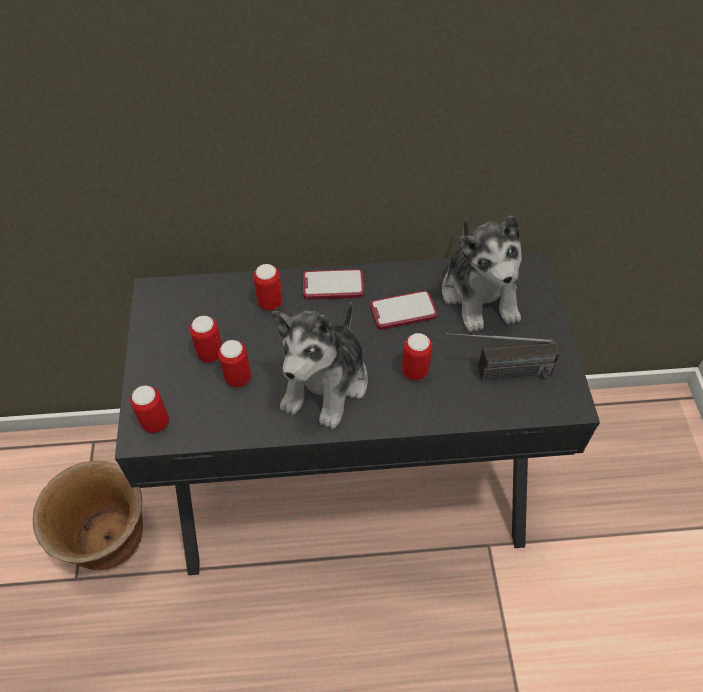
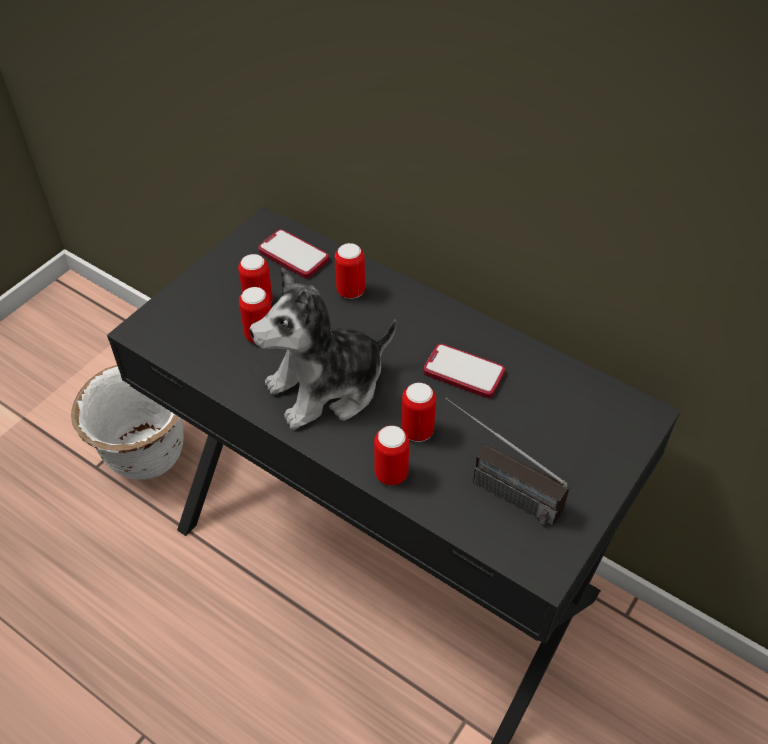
camera: 40 degrees right, 5 degrees down
brown planter [33,461,143,570] -> white planter [71,365,184,480]
can [130,385,169,433] -> can moved to [374,425,409,485]
phone [303,269,364,300] -> phone moved to [258,229,329,278]
plush toy [442,215,522,332] -> none

